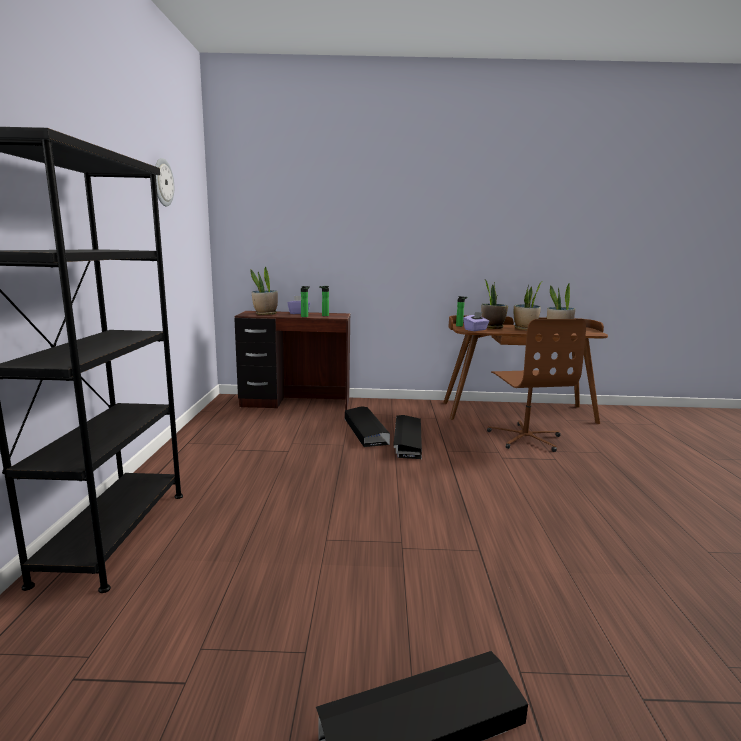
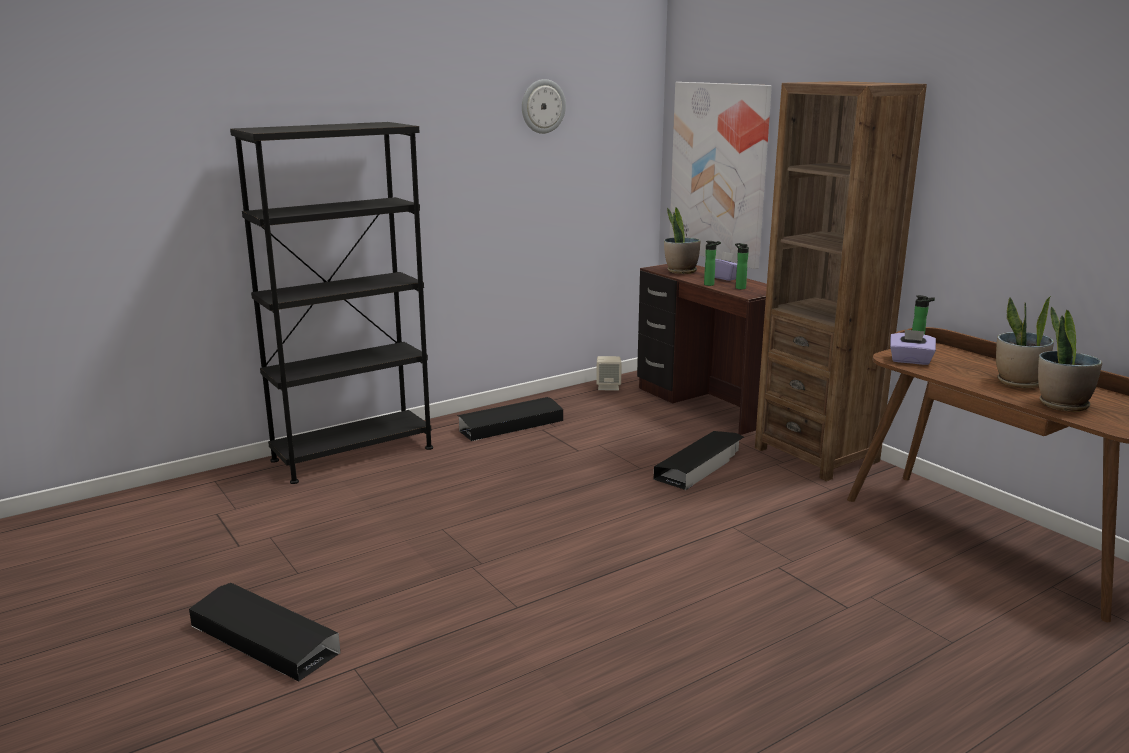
camera: 55 degrees right, 5 degrees up
black storage box [393,415,422,459] -> black storage box moved to [457,397,563,441]
potted plant [481,279,508,329] -> none
brown office chair [487,319,586,452] -> none
none -> beige speaker [596,356,622,390]
none -> picture [669,82,772,269]
none -> brown bookcase [755,81,927,481]

